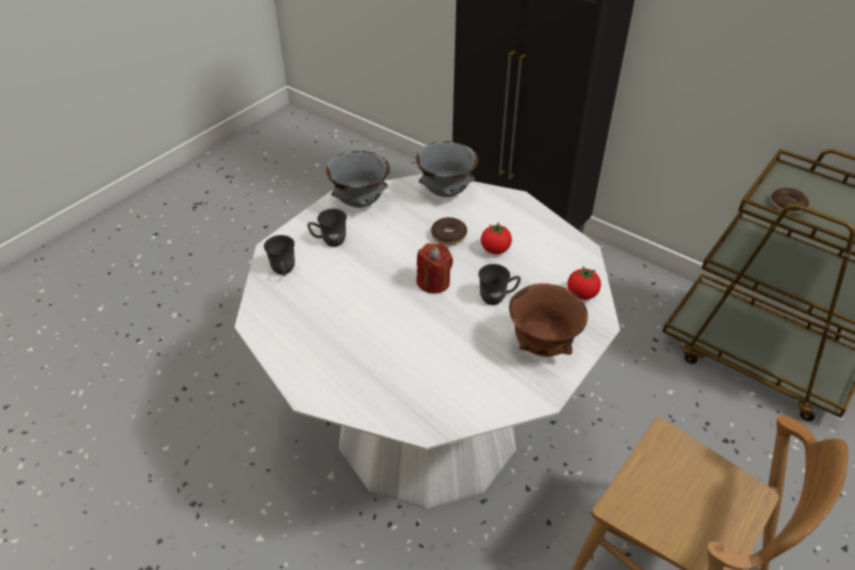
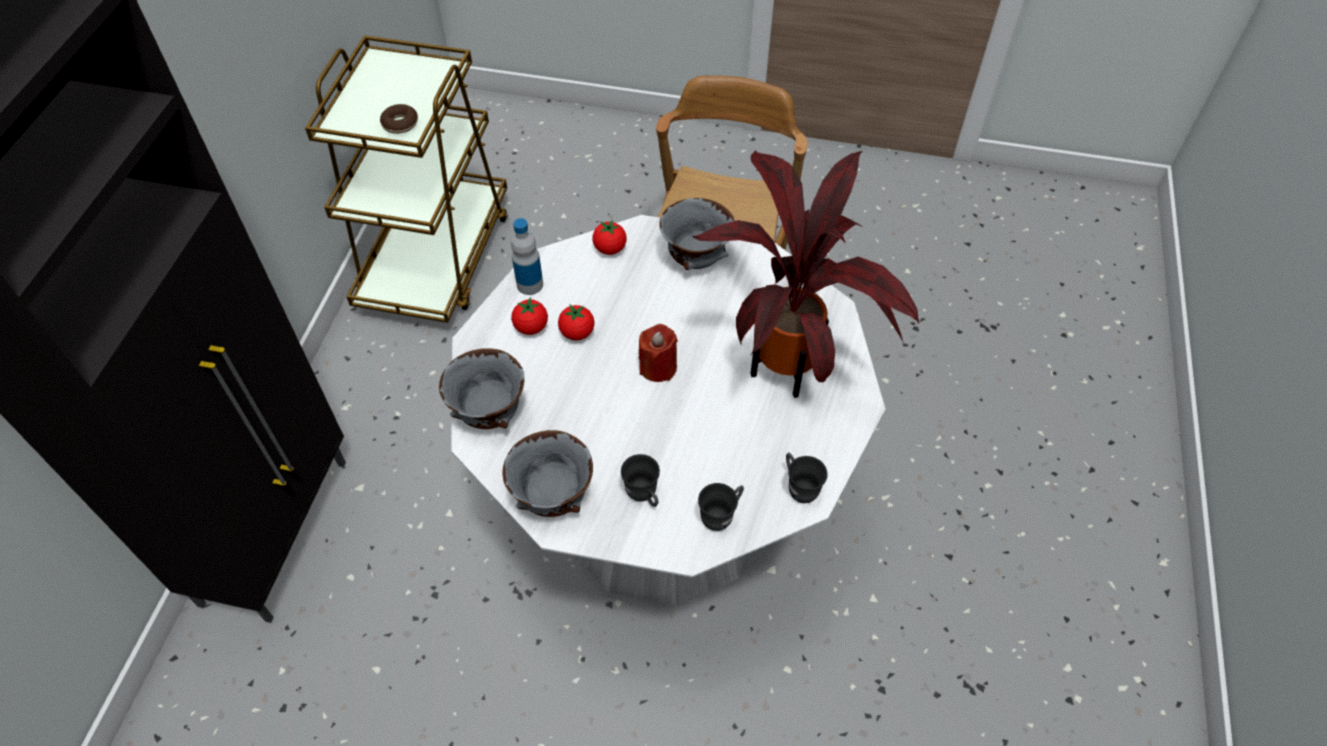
camera: 115 degrees left, 10 degrees up
donut [431,217,467,245] -> none
grey mug [479,264,521,305] -> grey mug moved to [786,453,828,503]
brown bowl [509,283,588,357] -> grey bowl [660,198,735,270]
none -> bottle [511,218,543,295]
none -> tomato [511,297,548,335]
none -> potted plant [692,151,919,398]

